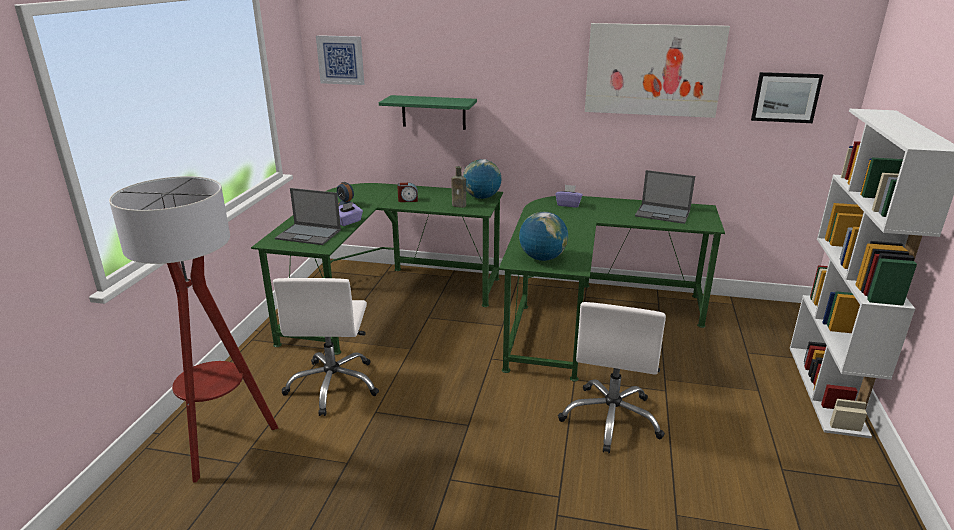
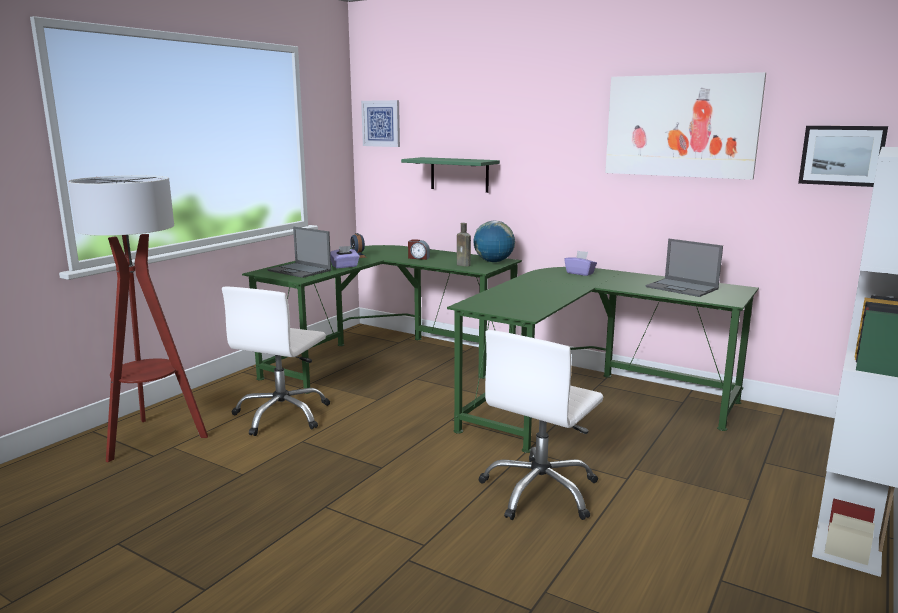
camera: 20 degrees right, 10 degrees down
globe [519,212,568,261] -> none

